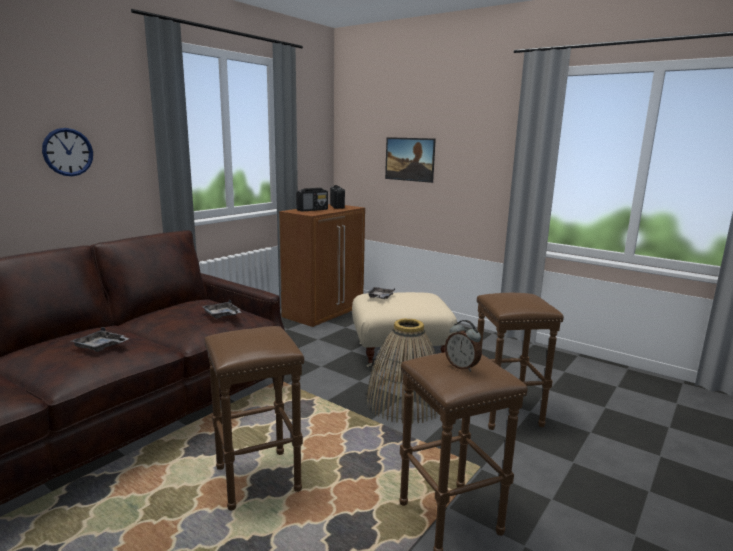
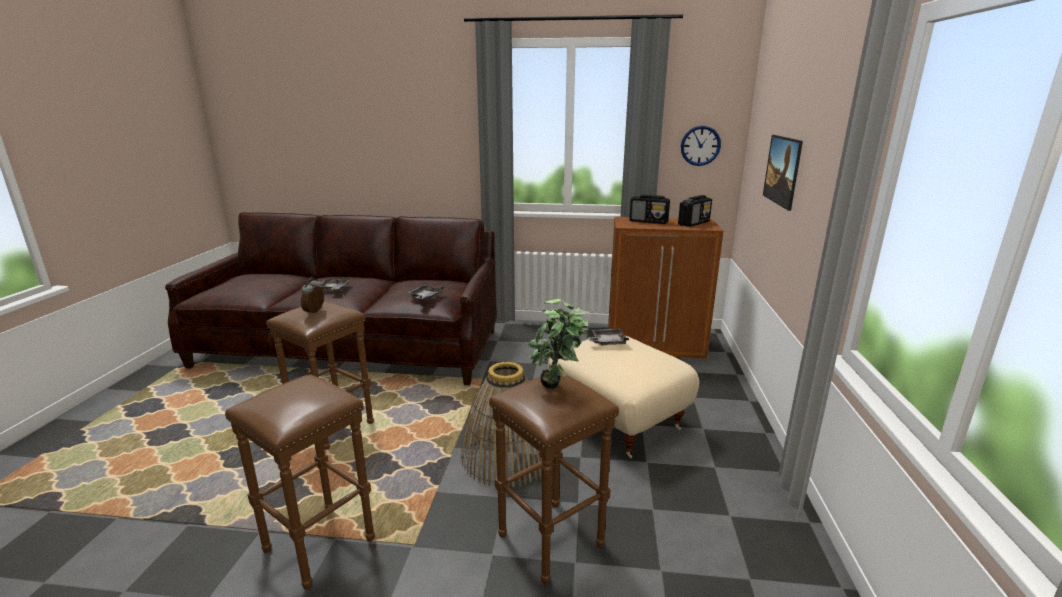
camera: 60 degrees right, 5 degrees up
wall clock [42,128,93,176] -> wall clock moved to [681,126,721,166]
alarm clock [445,320,482,372] -> alarm clock moved to [301,277,324,315]
none -> potted plant [527,299,590,389]

